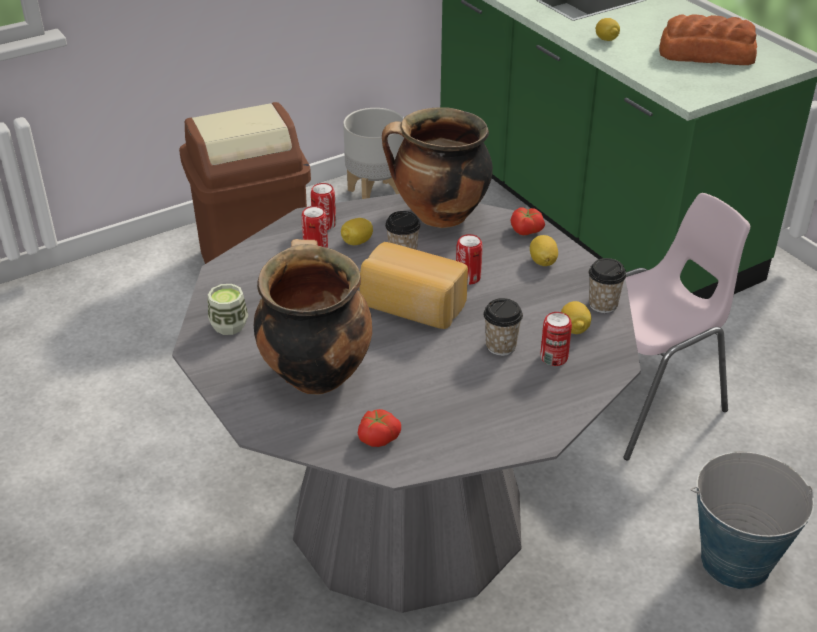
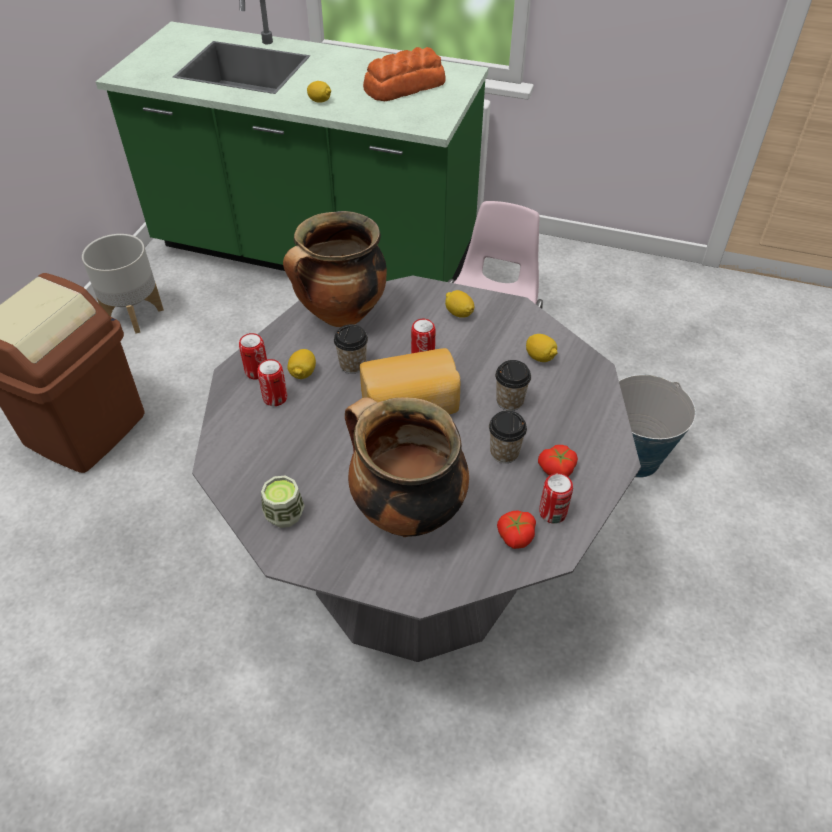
camera: 40 degrees left, 10 degrees up
tomato [510,208,545,235] -> tomato moved to [538,445,578,477]
can [540,312,572,366] -> can moved to [539,473,573,524]
cup [589,258,626,313] -> cup moved to [489,410,527,463]

